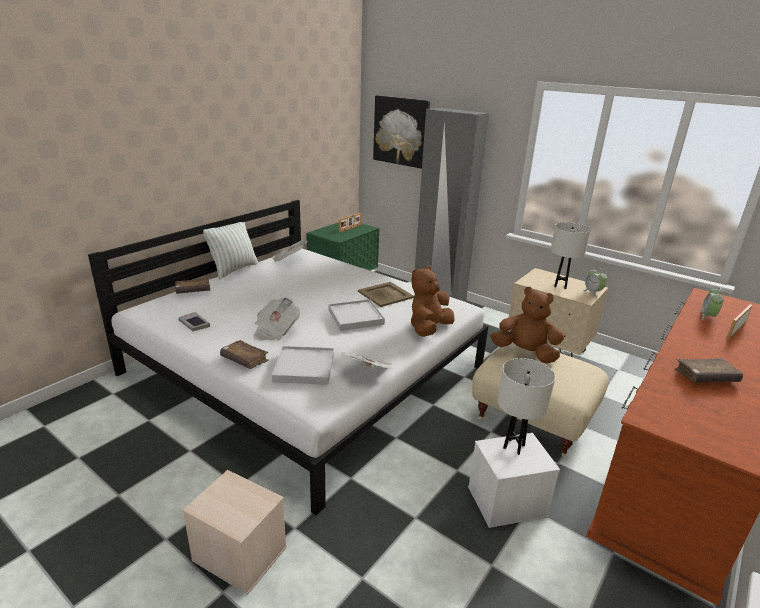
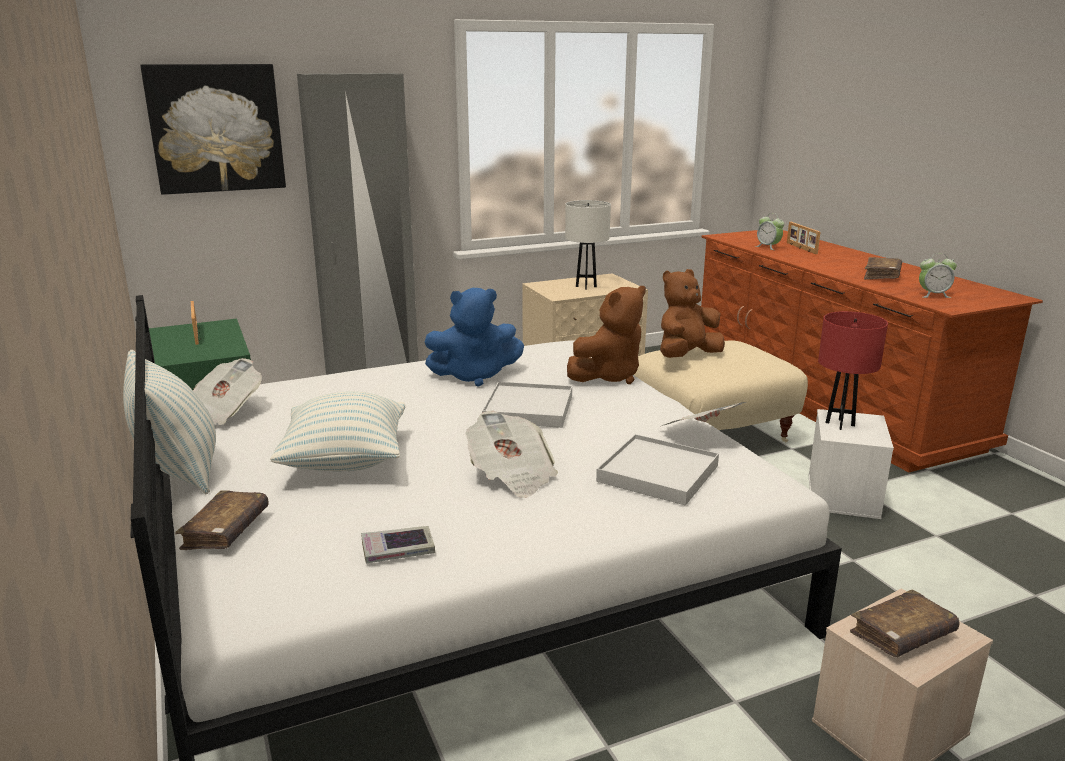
camera: 60 degrees left, 5 degrees down
brown book [220,340,269,369] -> brown book moved to [850,590,960,657]
beige tray [358,282,414,307] -> blue plush toy [425,288,524,387]
brown plush toy [411,265,455,337] -> brown plush toy turned 105 degrees counterclockwise [567,286,646,384]
white table lamp [498,358,555,455] -> red table lamp [818,311,888,430]
alarm clock [584,268,607,297] -> alarm clock moved to [919,253,957,298]
none -> pillow [270,391,405,471]

